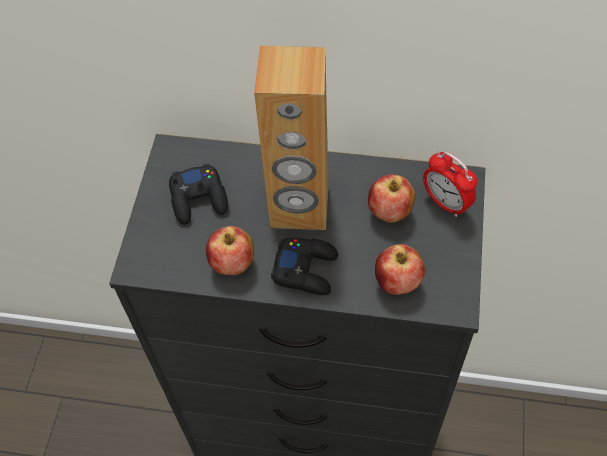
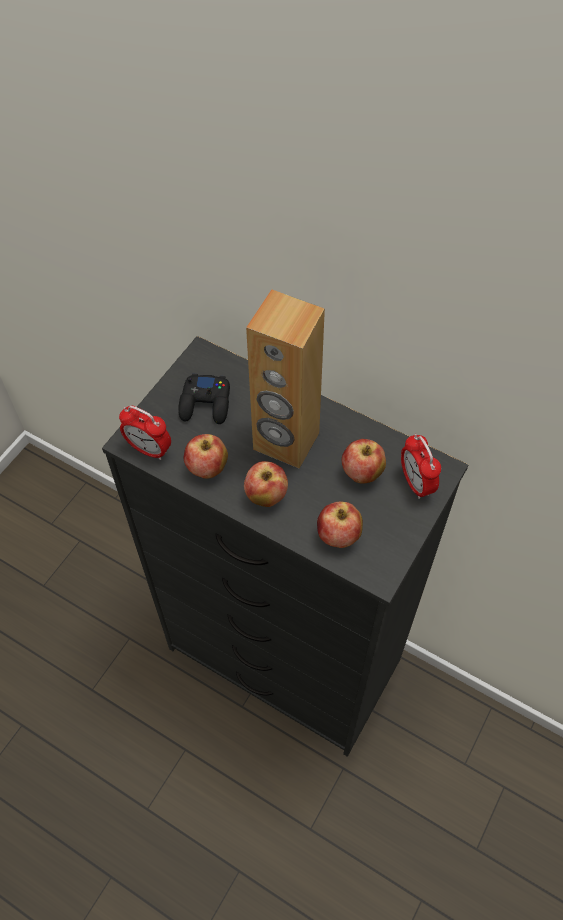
camera: 20 degrees right, 0 degrees up
black game controller [271,238,338,295] -> apple [244,461,288,507]
none -> alarm clock [119,406,171,460]

